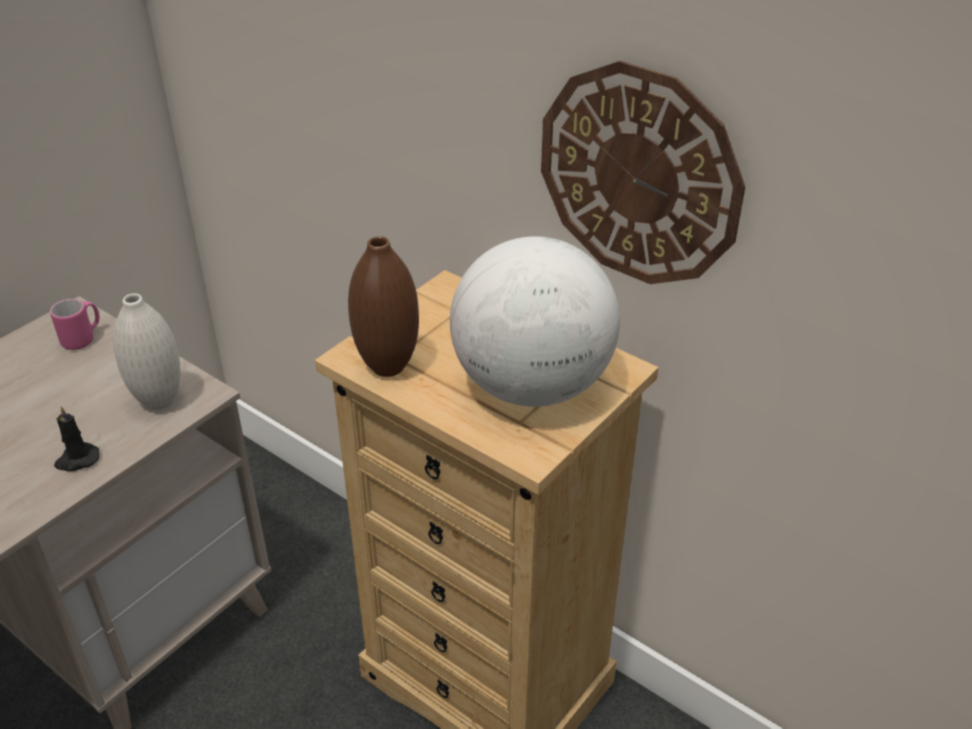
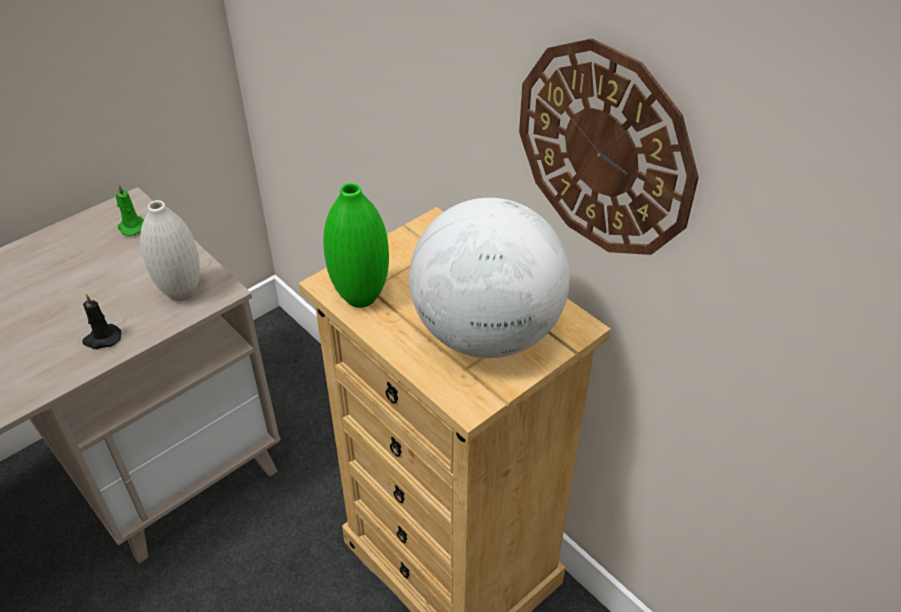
camera: 10 degrees right, 5 degrees up
pink mug [50,299,99,350] -> green candle [116,184,144,236]
brown vase [348,236,419,377] -> green vase [323,183,389,308]

